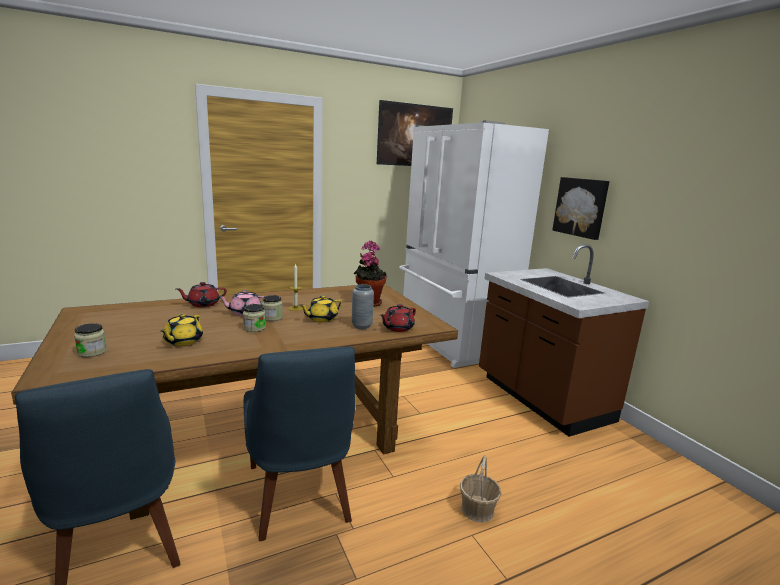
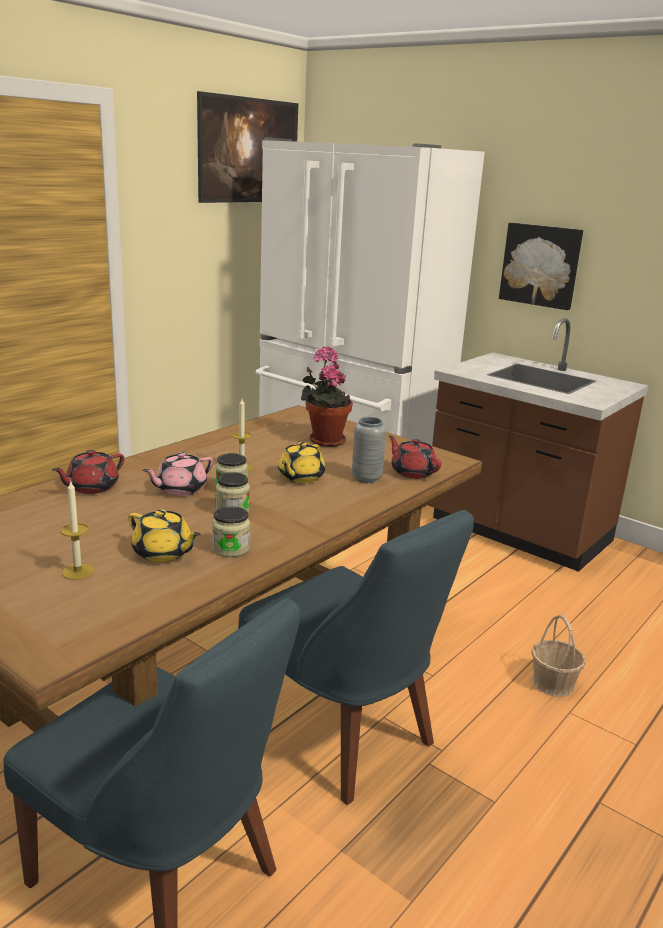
camera: 25 degrees left, 5 degrees up
jar [74,323,107,357] -> jar moved to [212,506,250,557]
yellow teapot [160,314,203,346] -> yellow teapot turned 45 degrees counterclockwise [128,509,201,562]
red teapot [380,304,416,332] -> red teapot turned 120 degrees clockwise [389,435,441,479]
none -> candle [61,480,94,580]

